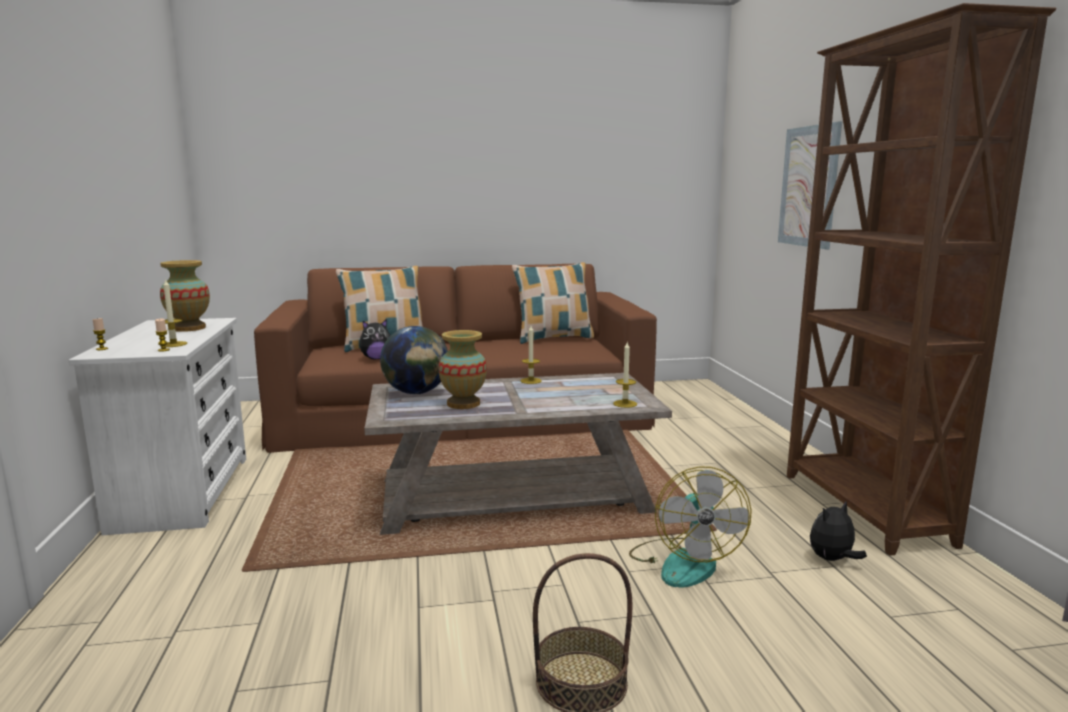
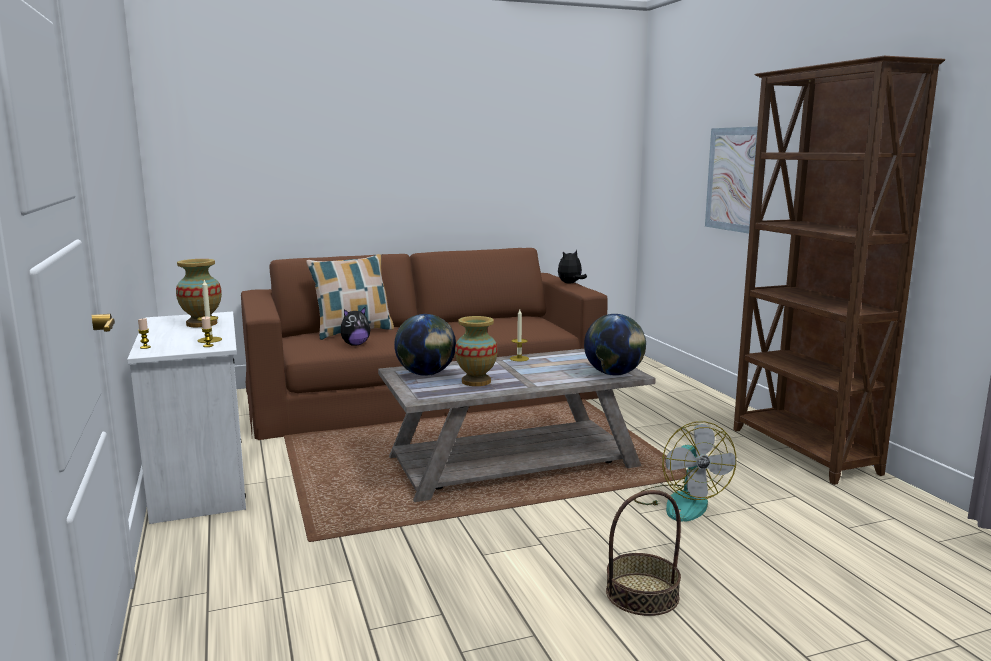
camera: 10 degrees left, 0 degrees up
pillow [512,262,594,344] -> none
candle [613,342,637,408] -> globe [584,314,646,376]
plush toy [810,501,867,561] -> plush toy moved to [558,250,587,284]

